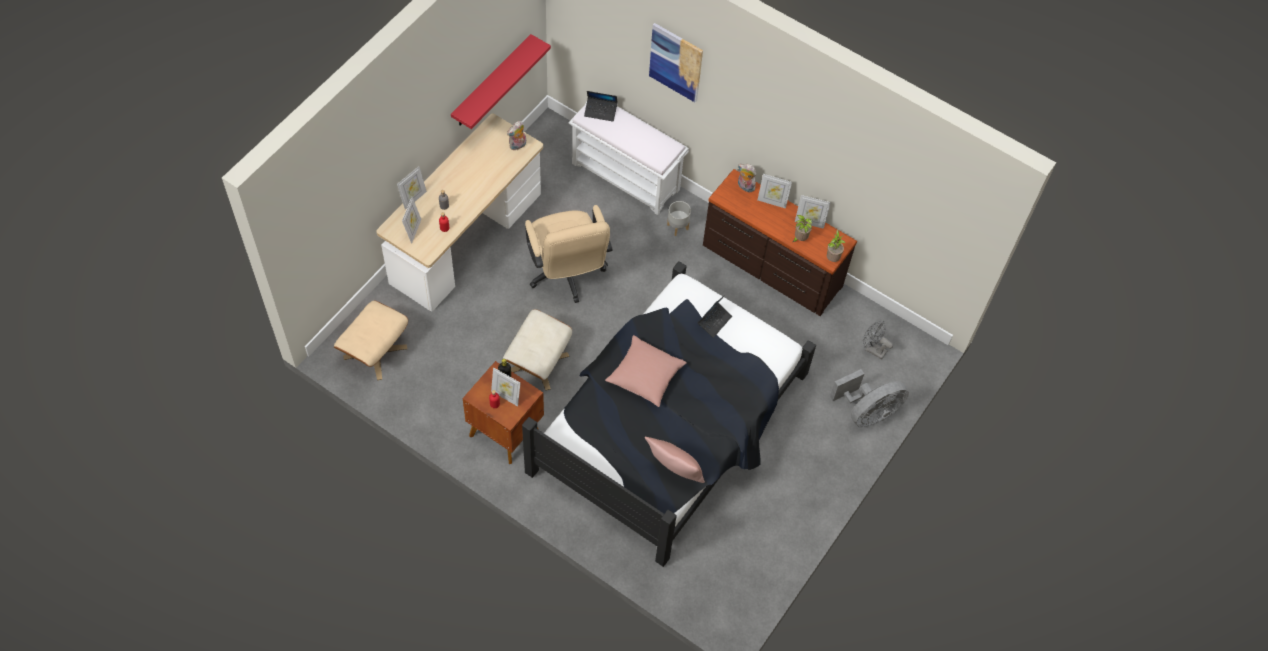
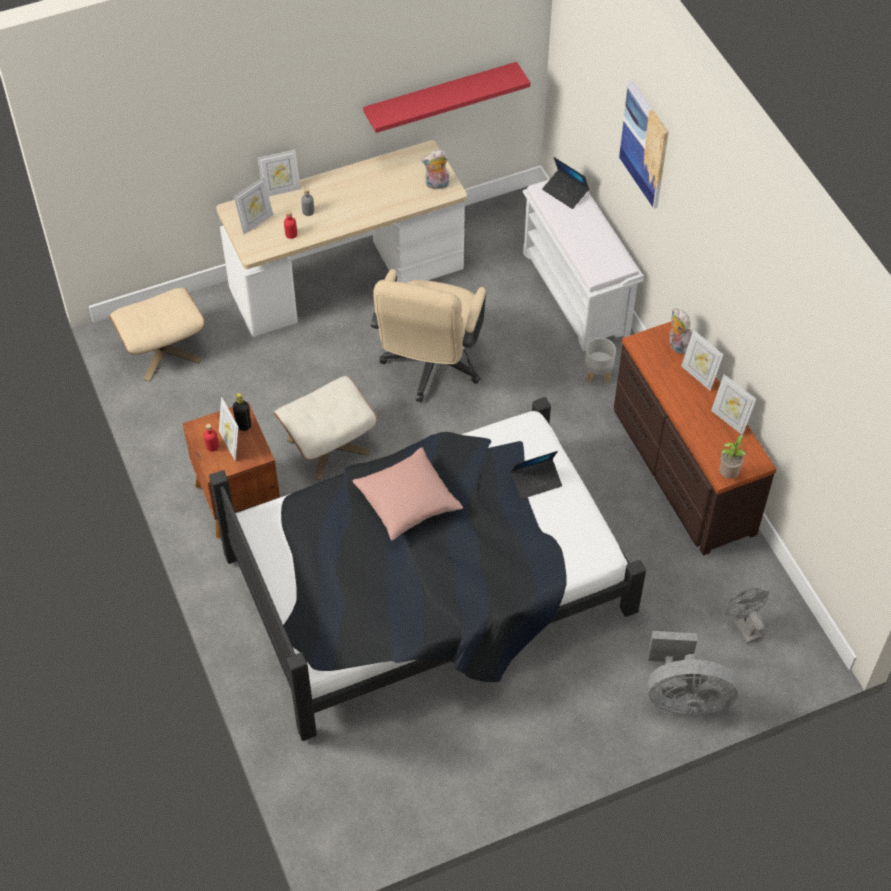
camera: 35 degrees right, 5 degrees down
pink pillow [645,437,705,483] -> none
potted plant [793,215,813,242] -> none

